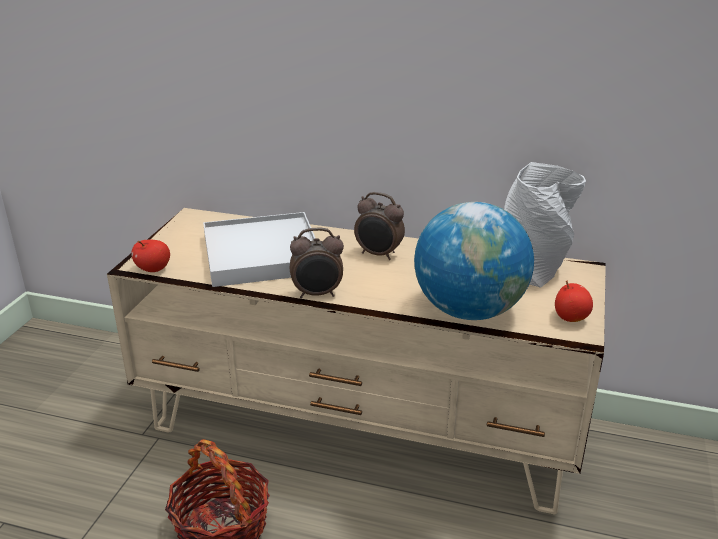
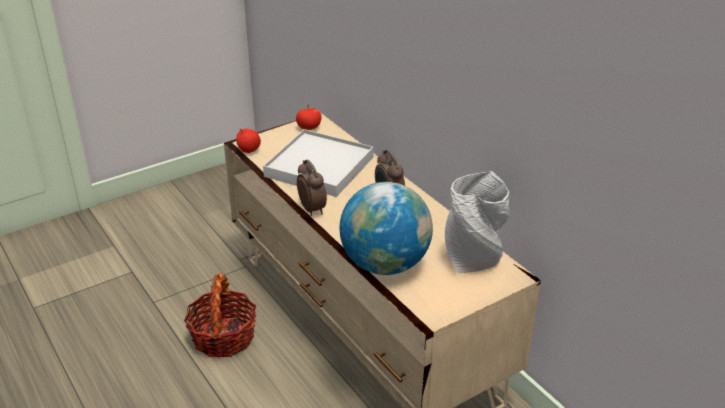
camera: 40 degrees right, 5 degrees up
alarm clock [290,228,344,298] -> alarm clock turned 150 degrees counterclockwise [297,159,327,216]
apple [555,281,593,322] -> apple moved to [296,105,321,130]

